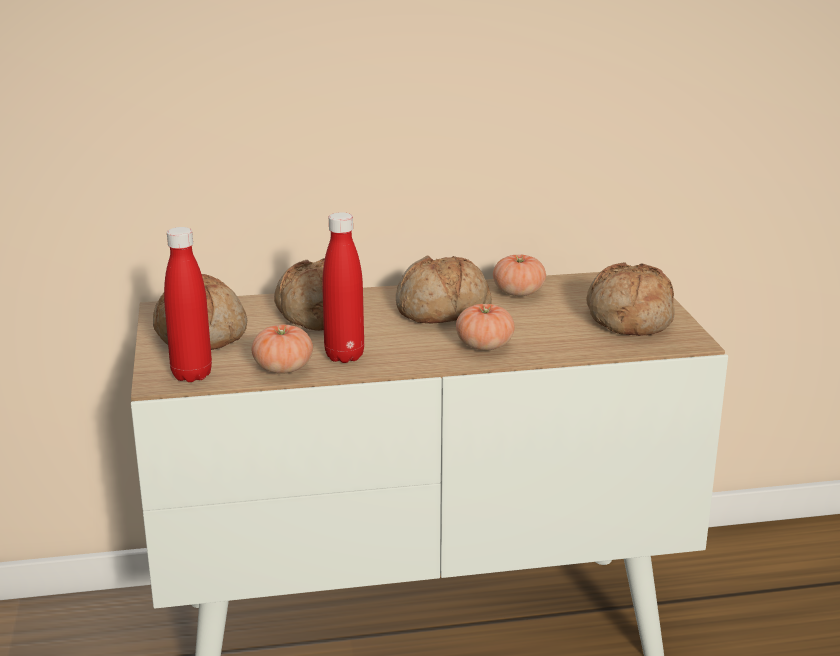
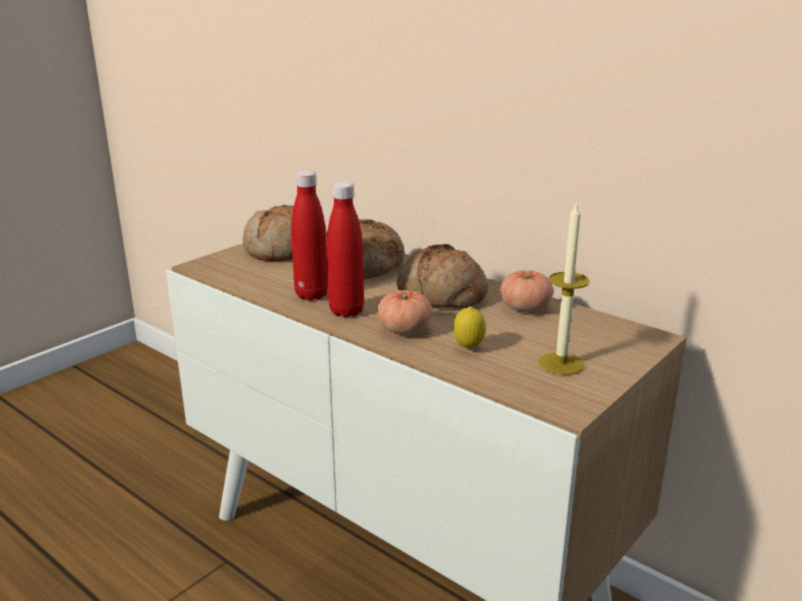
camera: 50 degrees right, 0 degrees up
red bottle [164,227,212,382] -> red bottle moved to [327,182,364,317]
tomato [251,324,313,374] -> none
bread [587,262,675,336] -> candle [538,201,590,375]
none -> lemon [453,306,486,349]

